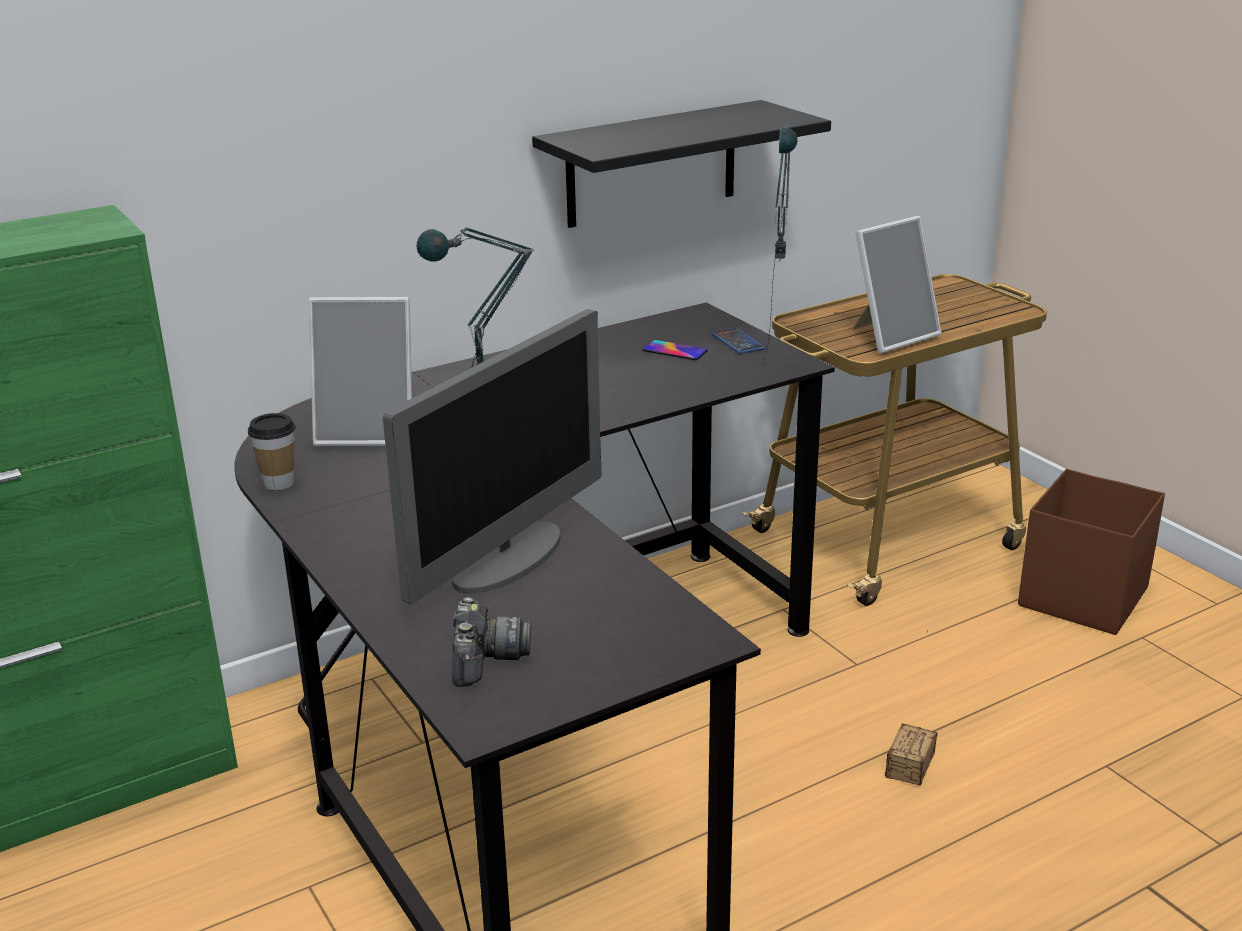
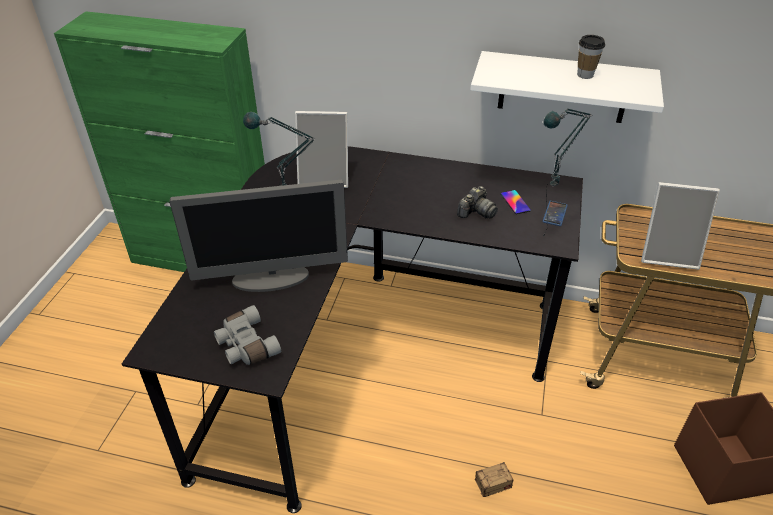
camera: 45 degrees right, 15 degrees up
cup [248,413,296,490] -> cup moved to [577,35,605,79]
picture frame [309,297,412,446] -> picture frame turned 45 degrees counterclockwise [295,111,348,188]
camera [452,597,531,686] -> camera moved to [457,186,498,219]
black shelf [532,100,831,228] -> white shelf [470,51,664,123]
none -> grey binoculars [214,305,281,365]

